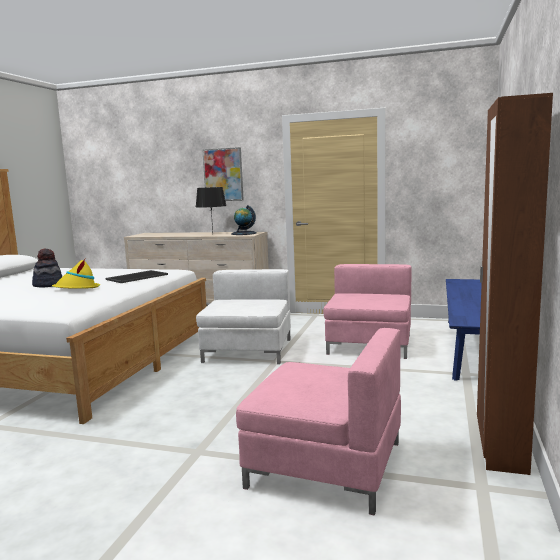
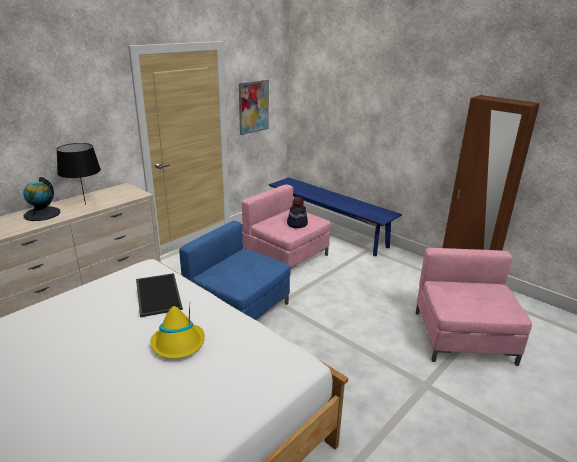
camera: 65 degrees left, 15 degrees up
hat [32,248,62,288] -> hat moved to [287,196,308,228]
white armchair [196,269,291,364] -> blue armchair [179,221,291,320]
picture [202,147,244,201] -> picture moved to [239,80,269,135]
globe [231,205,256,235] -> globe moved to [23,177,61,221]
pink armchair [236,328,401,516] -> pink armchair turned 45 degrees counterclockwise [416,248,532,366]

